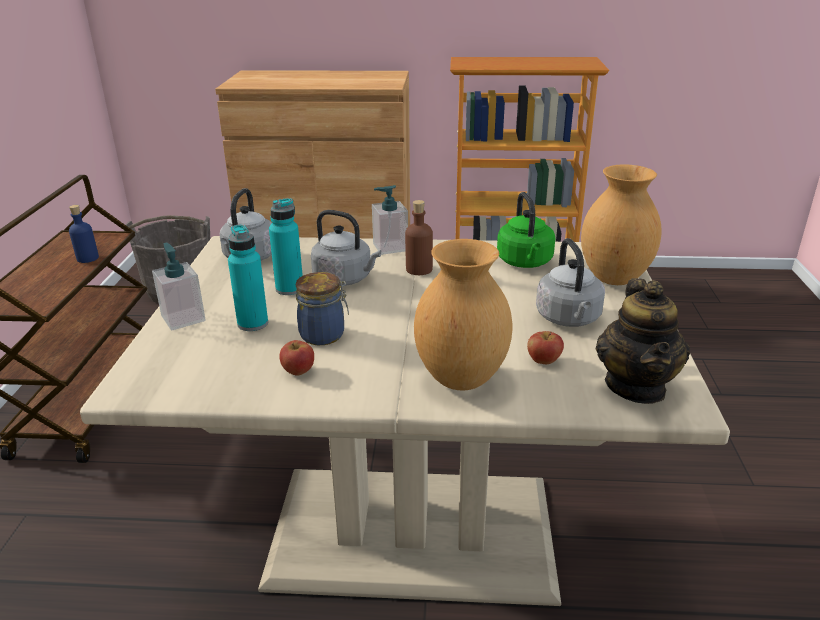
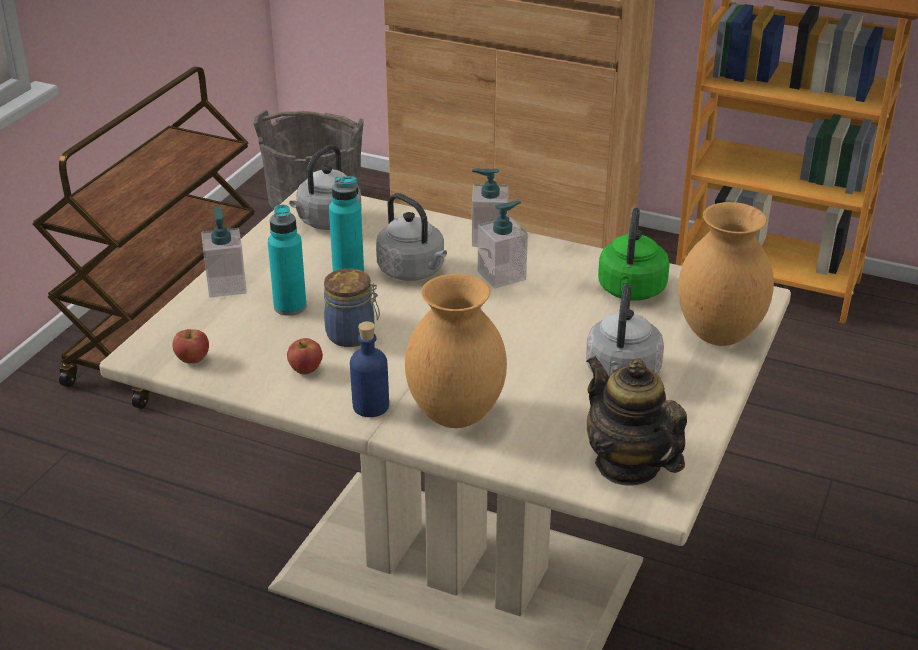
camera: 20 degrees right, 5 degrees up
blue bottle [69,205,99,263] -> blue bottle moved to [350,321,389,417]
brown bottle [405,200,433,275] -> soap dispenser [478,201,528,288]
apple [527,331,564,364] -> apple moved to [172,329,209,364]
teapot [595,278,690,404] -> teapot turned 120 degrees clockwise [586,356,687,486]

